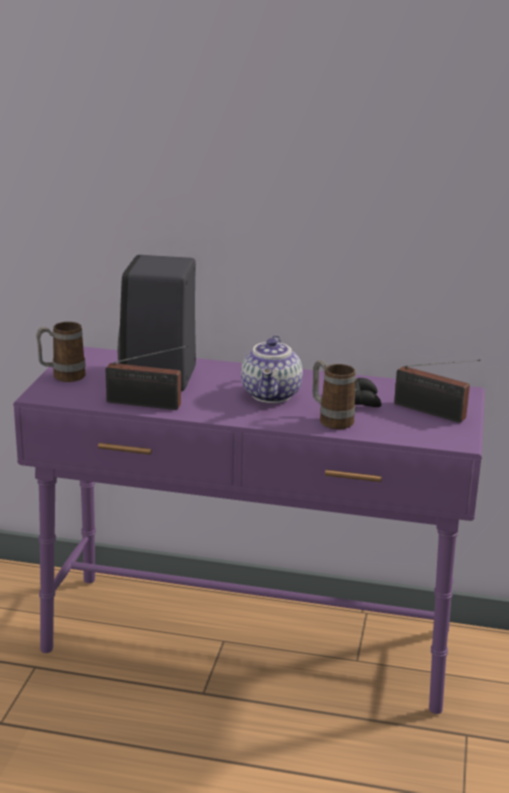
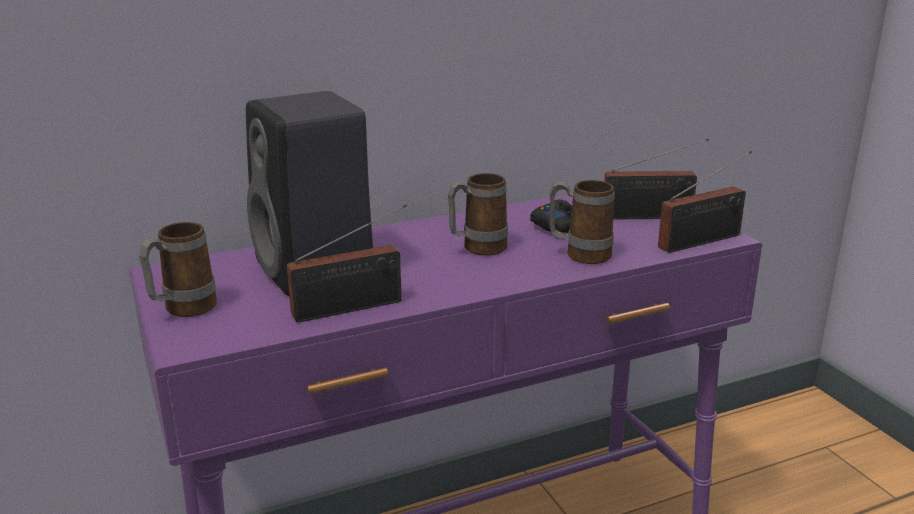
camera: 35 degrees left, 0 degrees up
teapot [241,335,303,403] -> mug [448,173,508,255]
none -> radio [658,151,752,253]

